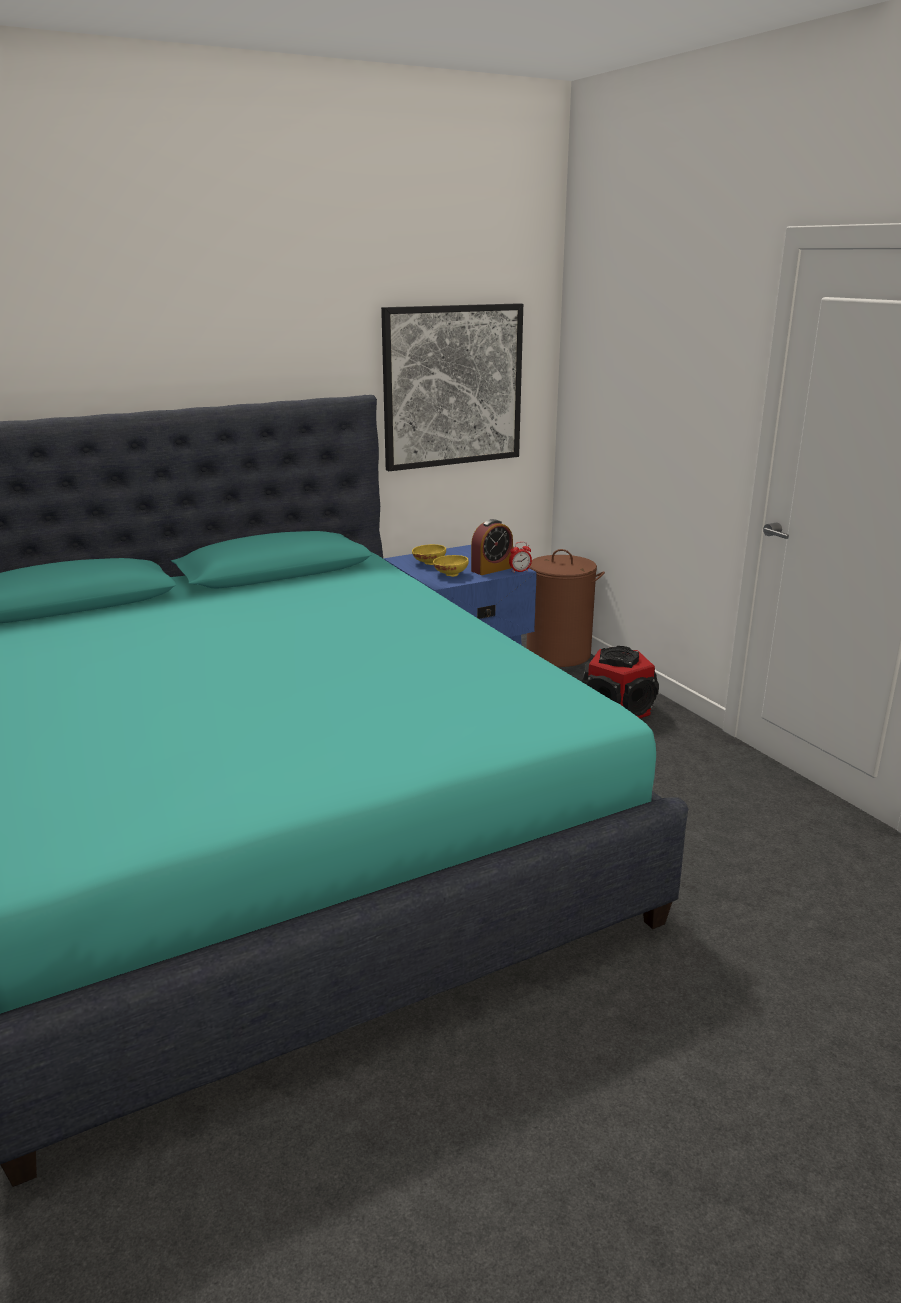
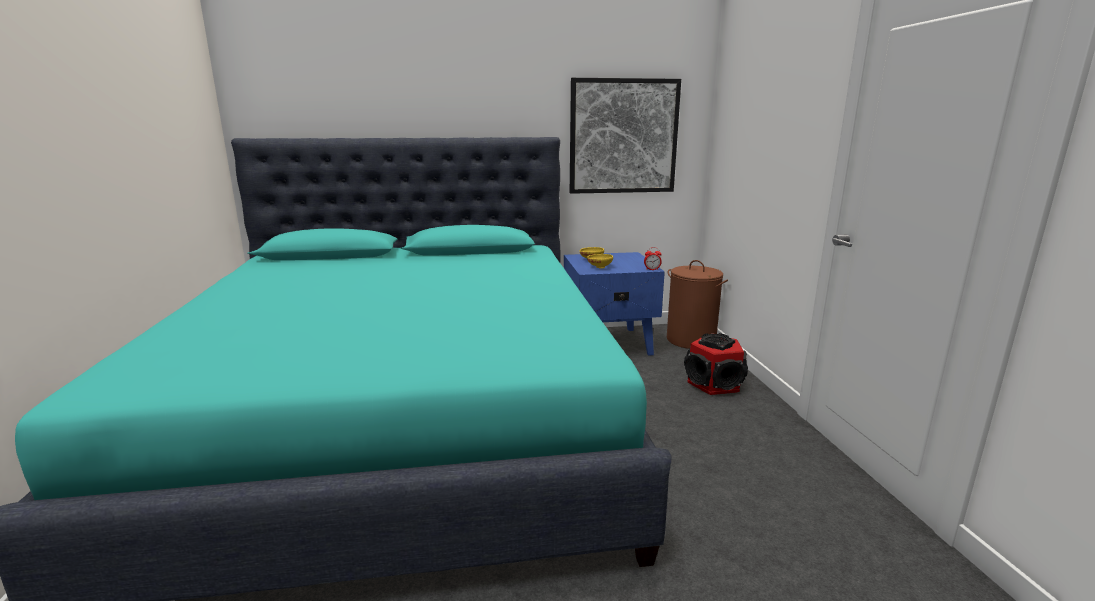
camera: 20 degrees right, 5 degrees down
alarm clock [471,519,513,575] -> none

